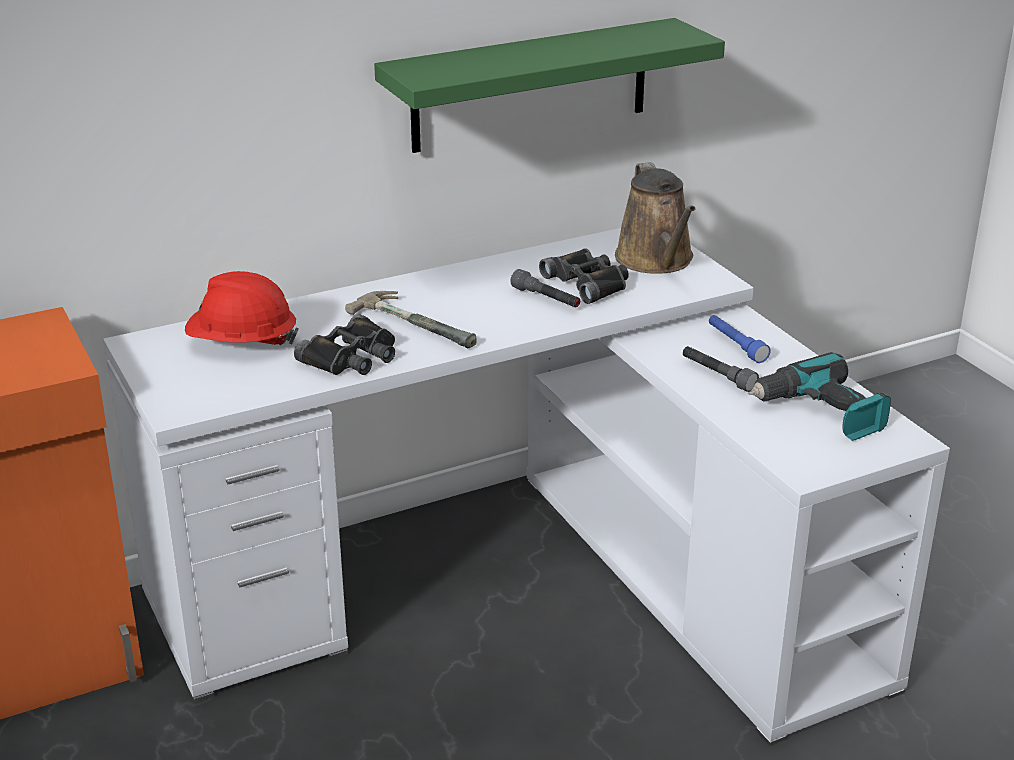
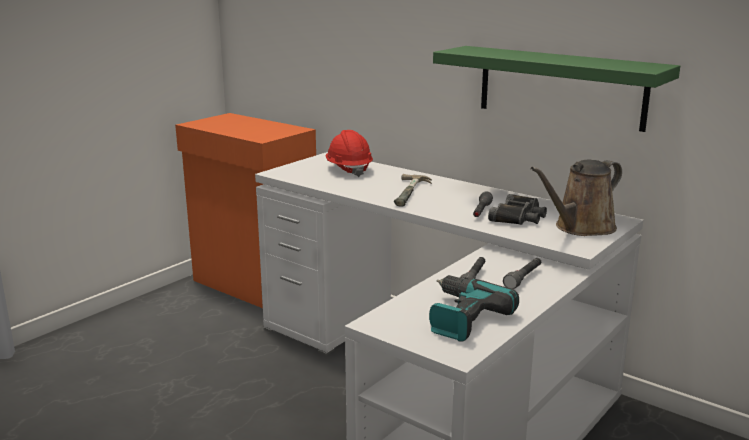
camera: 65 degrees right, 10 degrees down
black binoculars [294,314,395,375] -> none
blue flashlight [709,315,771,363] -> grey flashlight [503,258,541,289]

